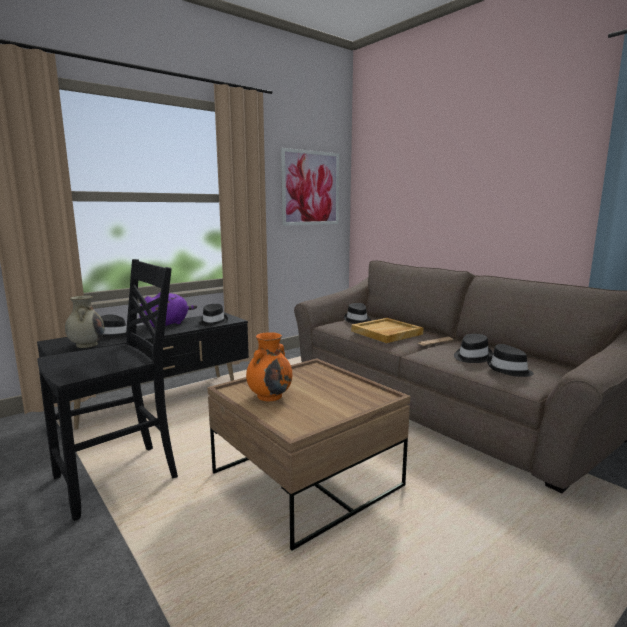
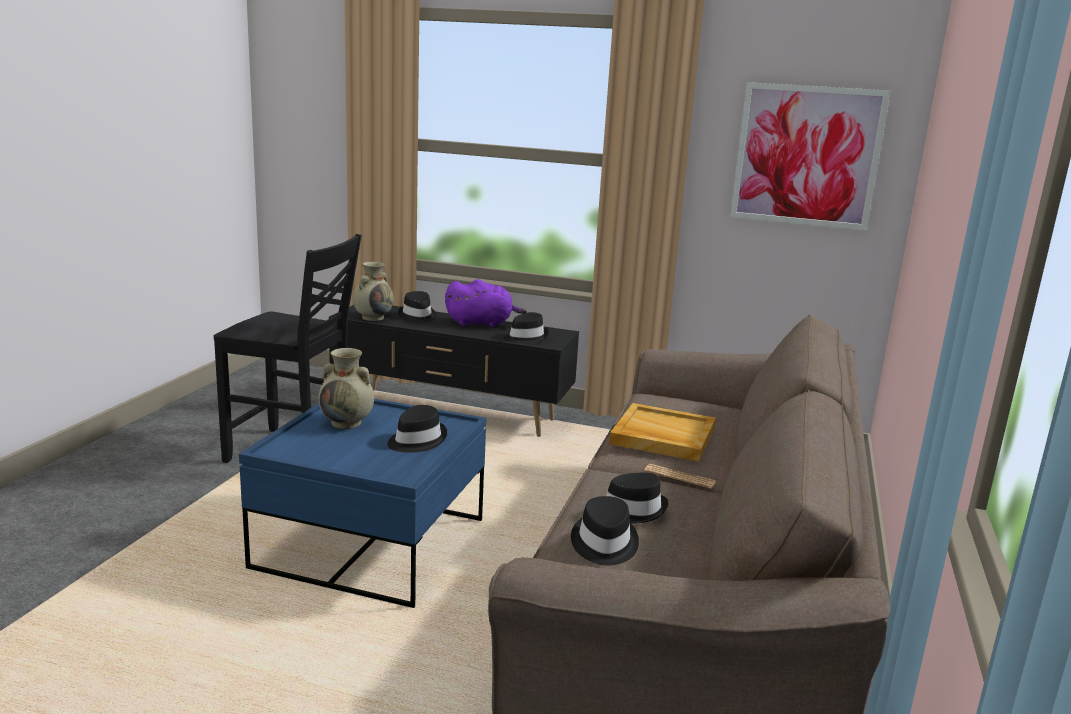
camera: 55 degrees right, 5 degrees up
brown coffee table [207,358,410,551] -> blue coffee table [239,399,486,608]
orange vase [246,332,292,401] -> beige vase [318,348,374,429]
black hat [344,303,371,324] -> black hat moved to [387,405,447,453]

